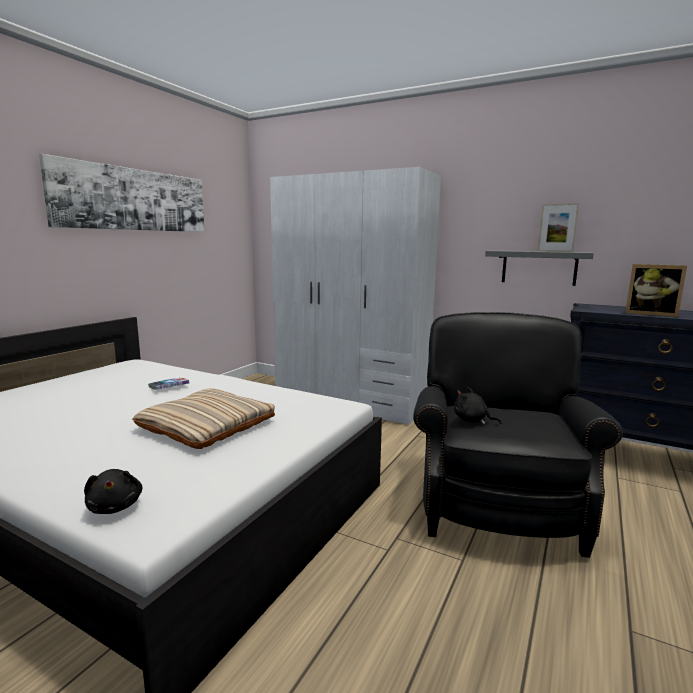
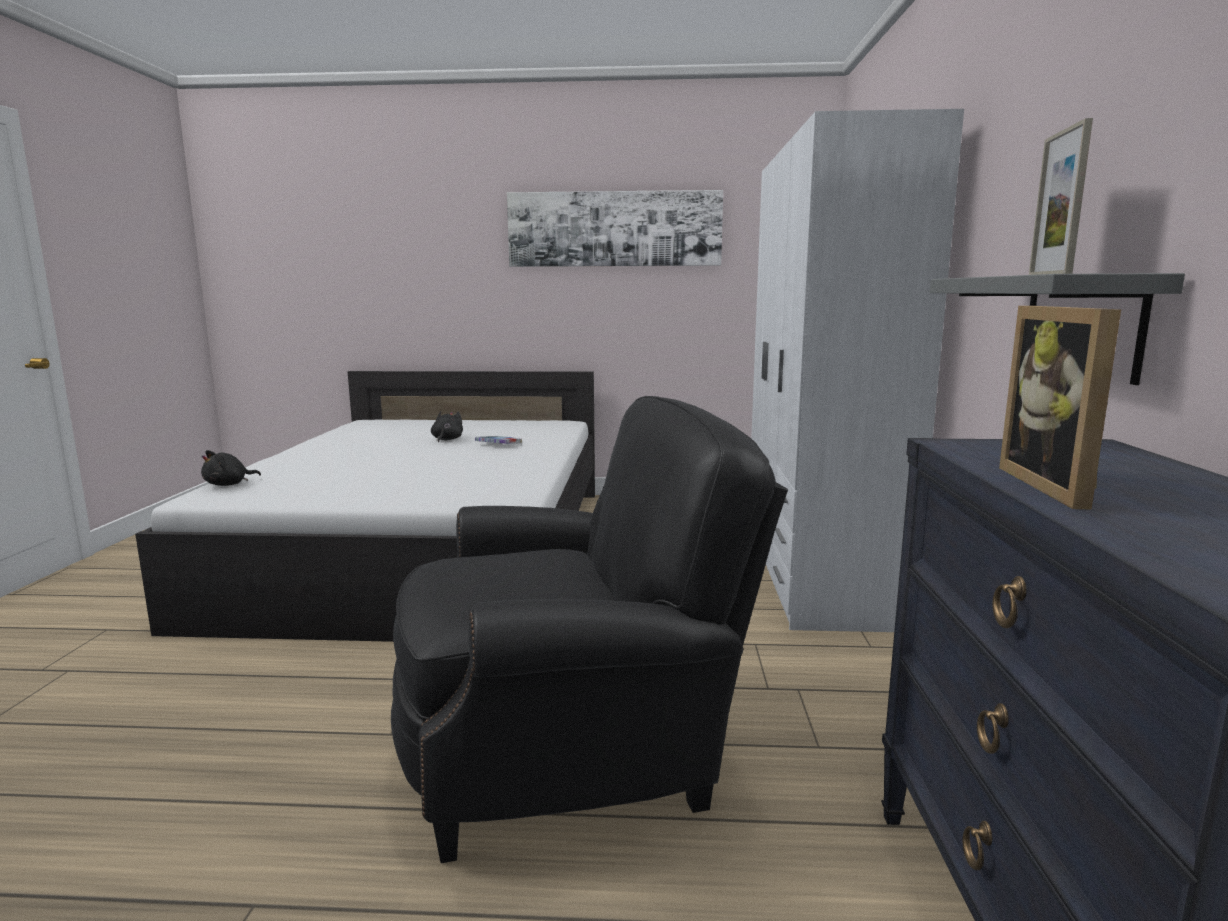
camera: 65 degrees right, 0 degrees up
beige pillow [132,389,275,449] -> none
black plush toy [454,387,502,424] -> black plush toy moved to [431,411,463,442]

